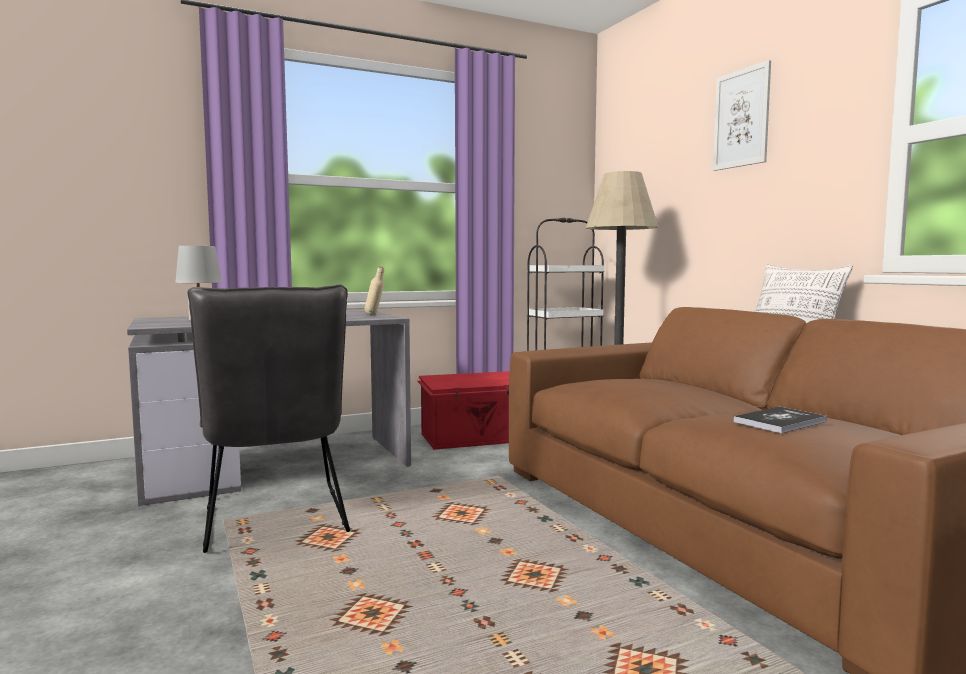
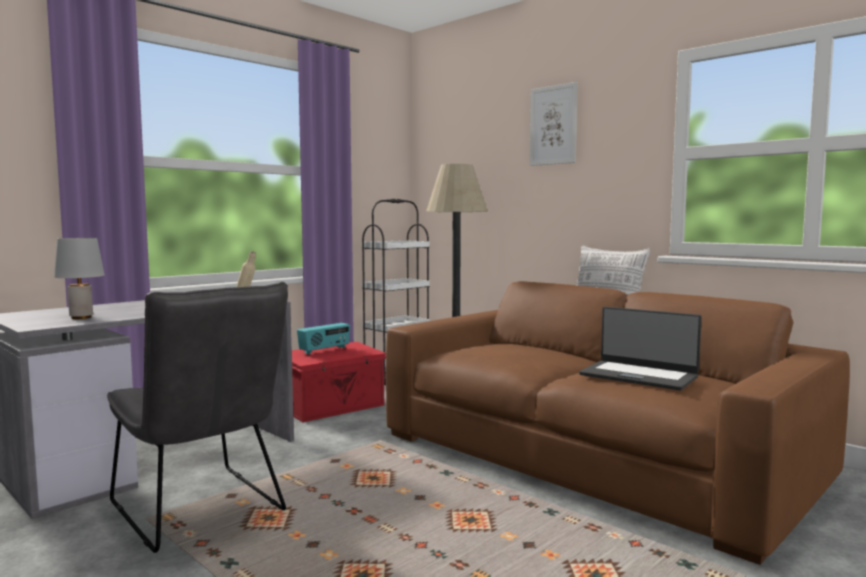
camera: 20 degrees left, 0 degrees up
book [733,407,827,433] -> laptop [579,307,702,390]
none -> radio [297,323,350,354]

